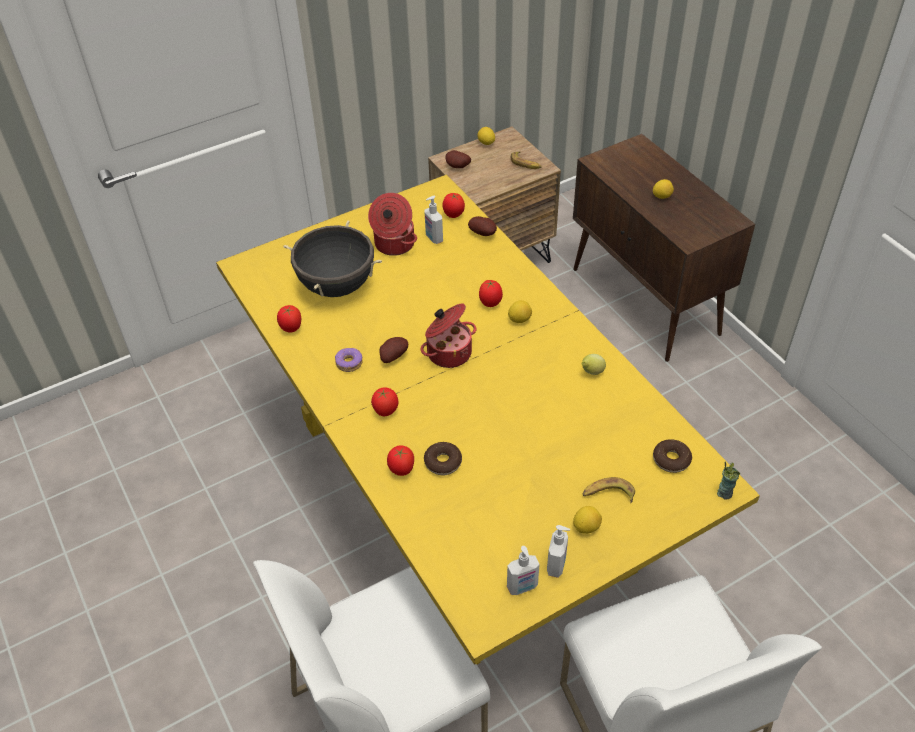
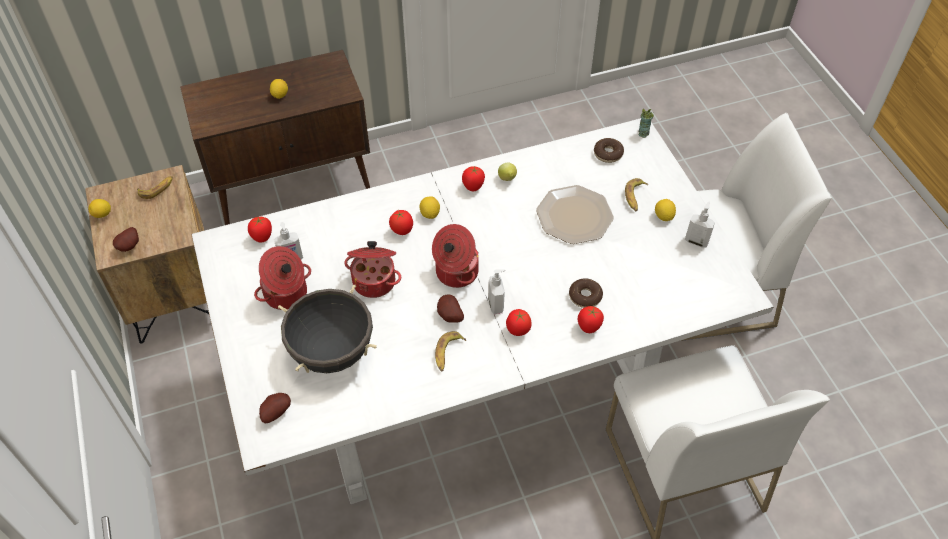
camera: 80 degrees left, 5 degrees up
yellow dining table [216,174,760,665] -> white dining table [191,118,774,504]
tomato [277,305,301,333] -> tomato moved to [462,166,485,191]
donut [335,348,363,372] -> banana [435,331,466,371]
potato [468,216,497,236] -> potato moved to [259,393,291,423]
soap dispenser [507,546,540,595] -> soap dispenser moved to [488,269,505,314]
none -> cooking pot [344,241,401,298]
none -> plate [536,185,614,244]

